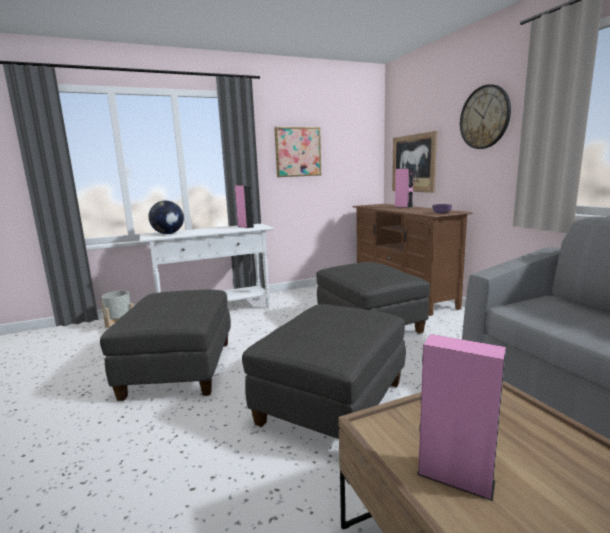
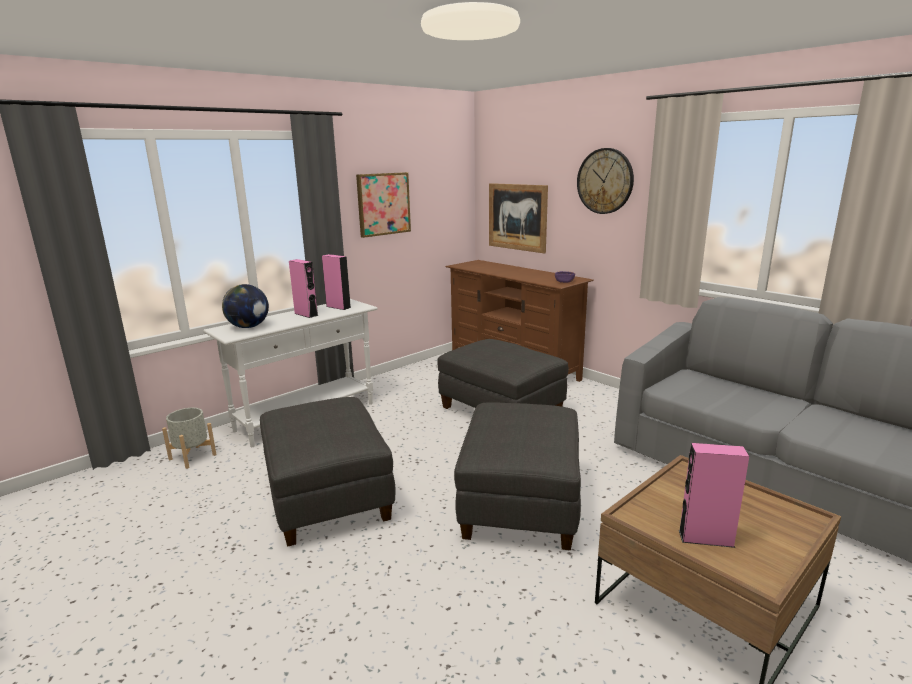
camera: 20 degrees left, 5 degrees up
pink speaker [395,168,414,208] -> pink speaker moved to [289,259,318,318]

